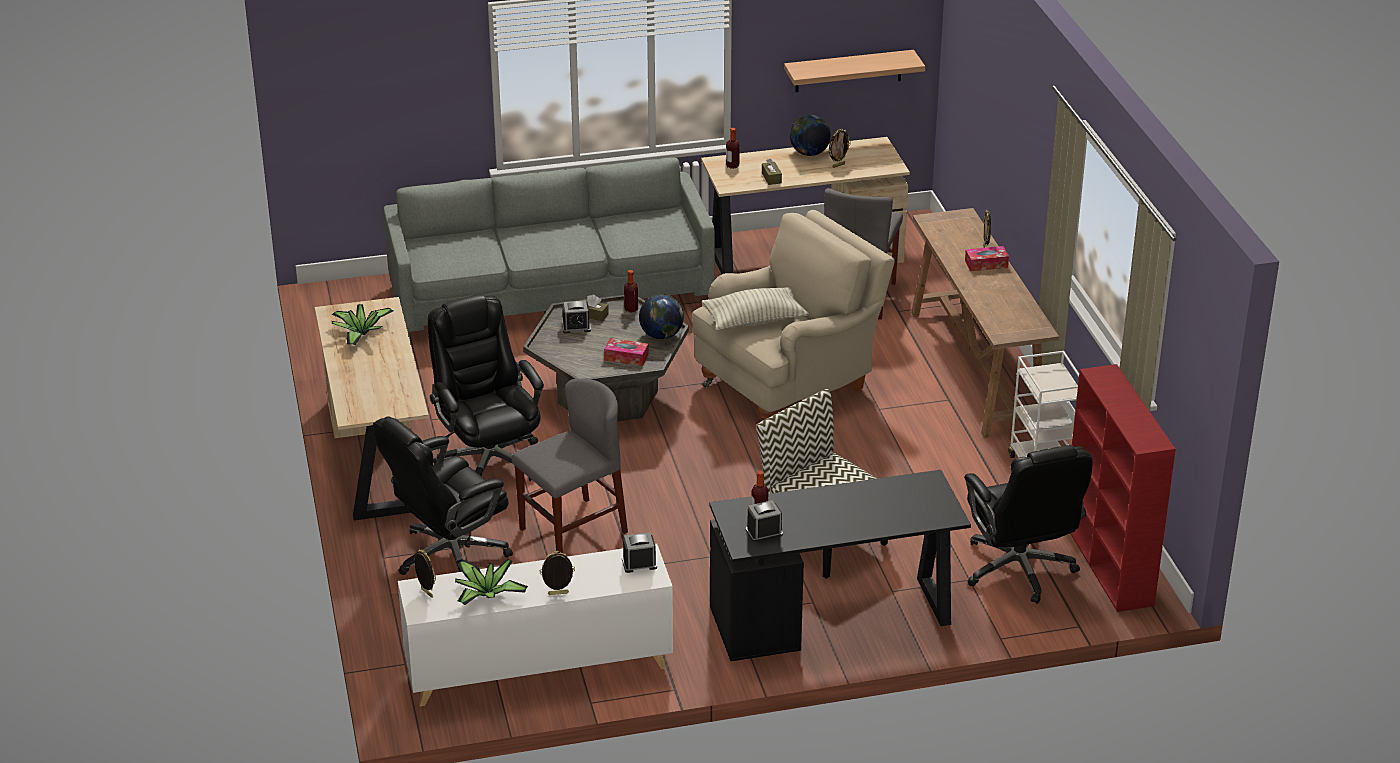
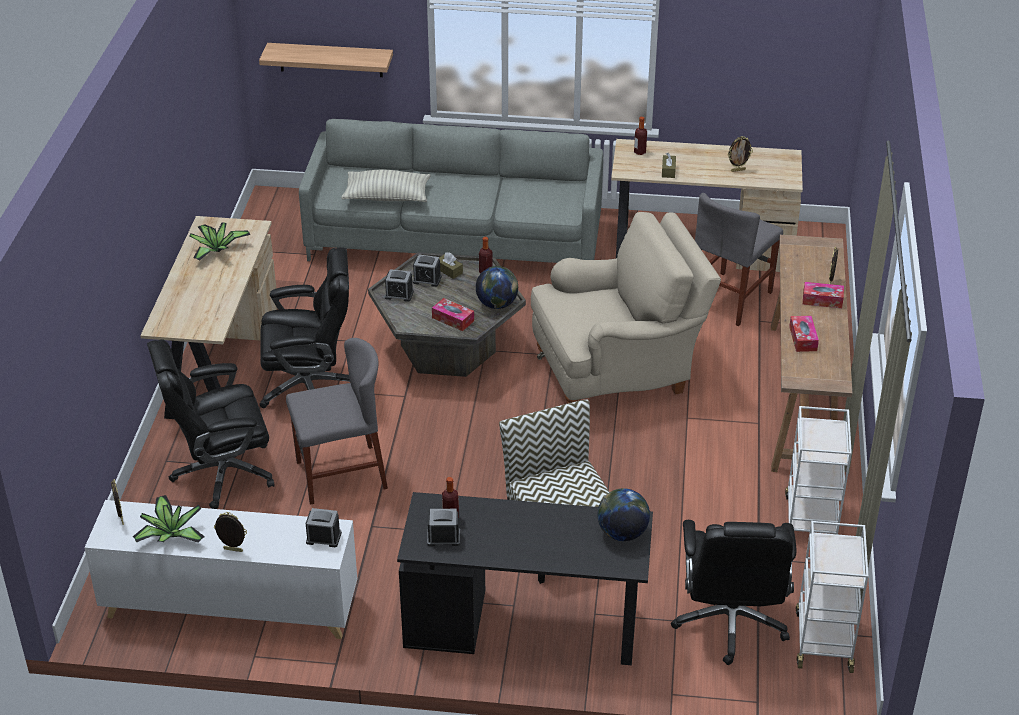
camera: 20 degrees right, 5 degrees up
black office chair [428,294,544,481] -> black office chair turned 90 degrees clockwise [259,247,350,408]
pillow [702,287,809,330] -> pillow moved to [341,170,431,202]
shelf [784,50,925,92] -> shelf moved to [259,43,393,77]
globe [790,115,831,156] -> globe moved to [598,488,650,541]
red bookcase [1070,364,1176,612] -> white cart [796,521,868,673]
none -> alarm clock [385,269,414,302]
none -> tissue box [789,316,819,352]

